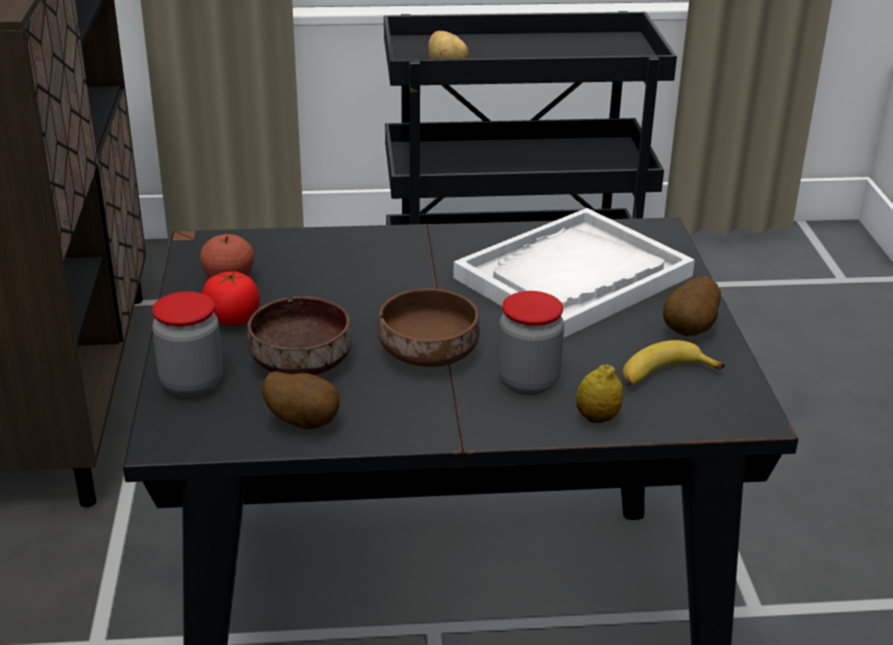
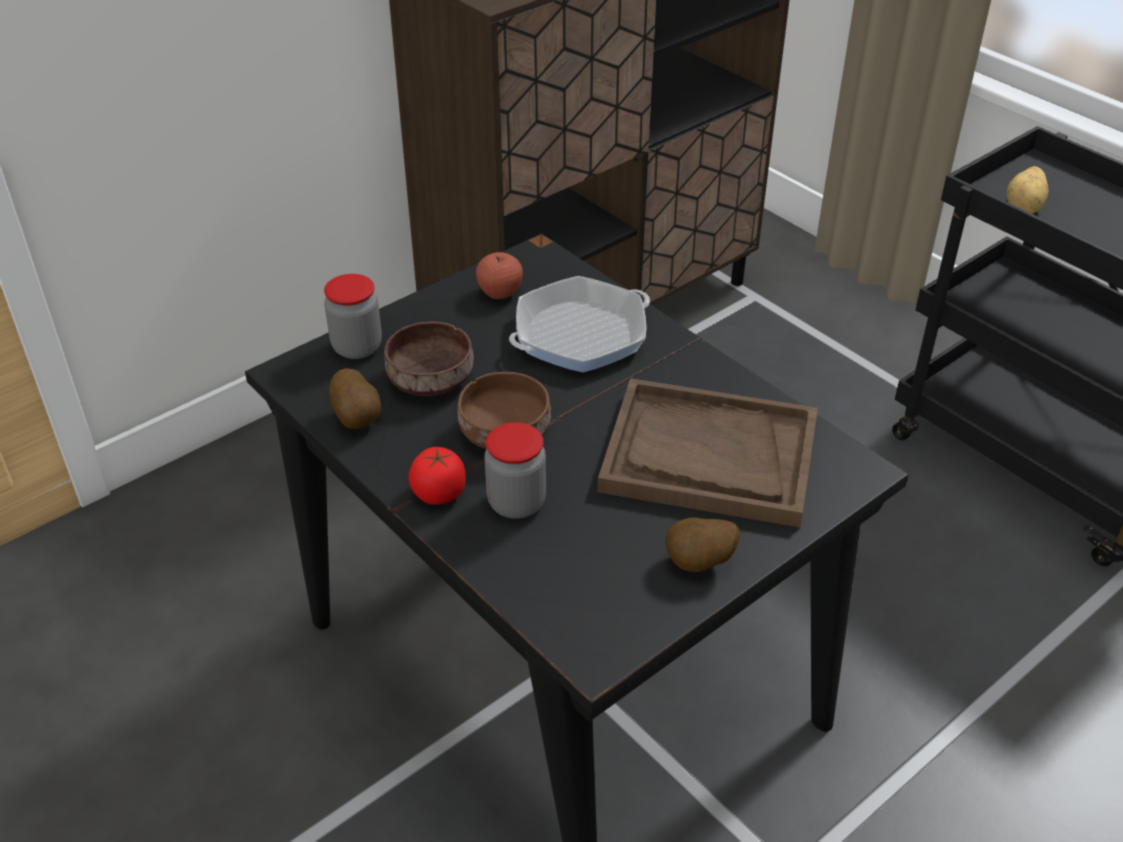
camera: 55 degrees right, 10 degrees up
tomato [202,271,260,326] -> tomato moved to [409,447,466,505]
white tray [453,208,695,338] -> brown tray [598,378,818,527]
lemon [576,364,624,423] -> none
banana [623,340,725,386] -> none
none -> frying pan [509,276,650,373]

